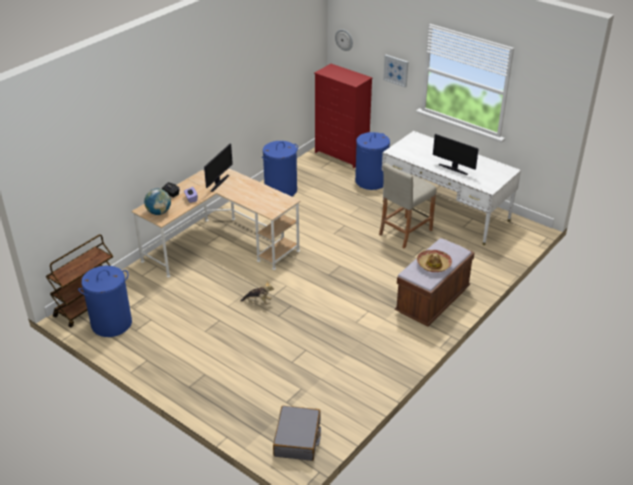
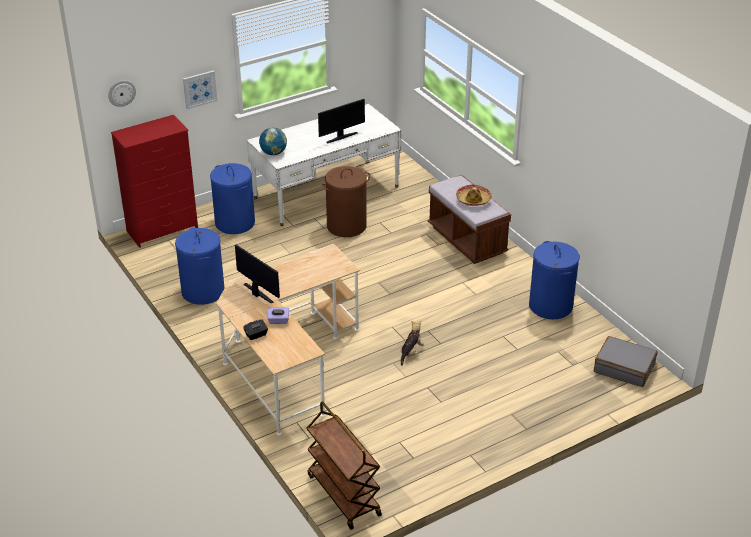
camera: 70 degrees left, 0 degrees up
blue laundry basket [78,266,132,337] -> blue laundry basket moved to [529,241,580,319]
globe [144,189,171,215] -> globe moved to [259,128,287,155]
beige stool [379,163,437,248] -> brown laundry basket [322,166,370,237]

